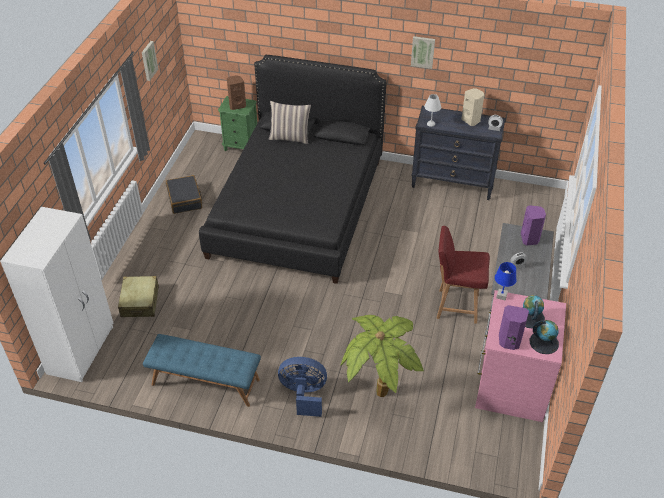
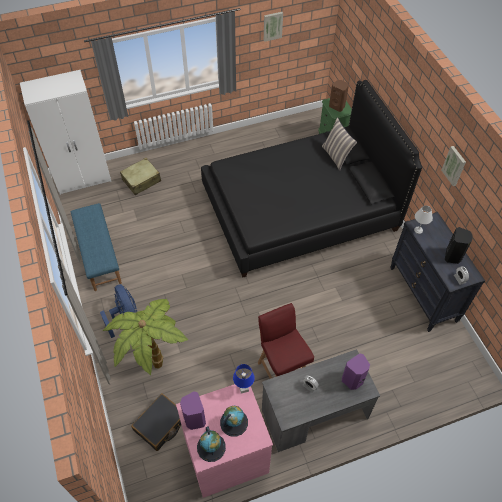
camera: 55 degrees right, 10 degrees up
black suitcase [166,175,202,214] -> black suitcase moved to [131,393,181,451]
beige speaker [461,88,484,126] -> black speaker [445,227,472,264]

